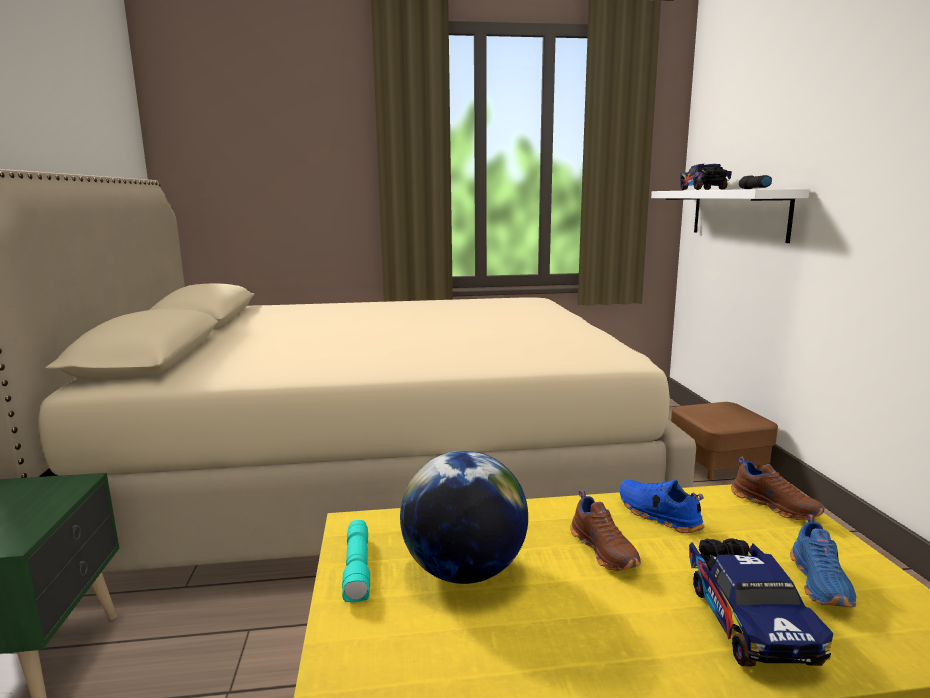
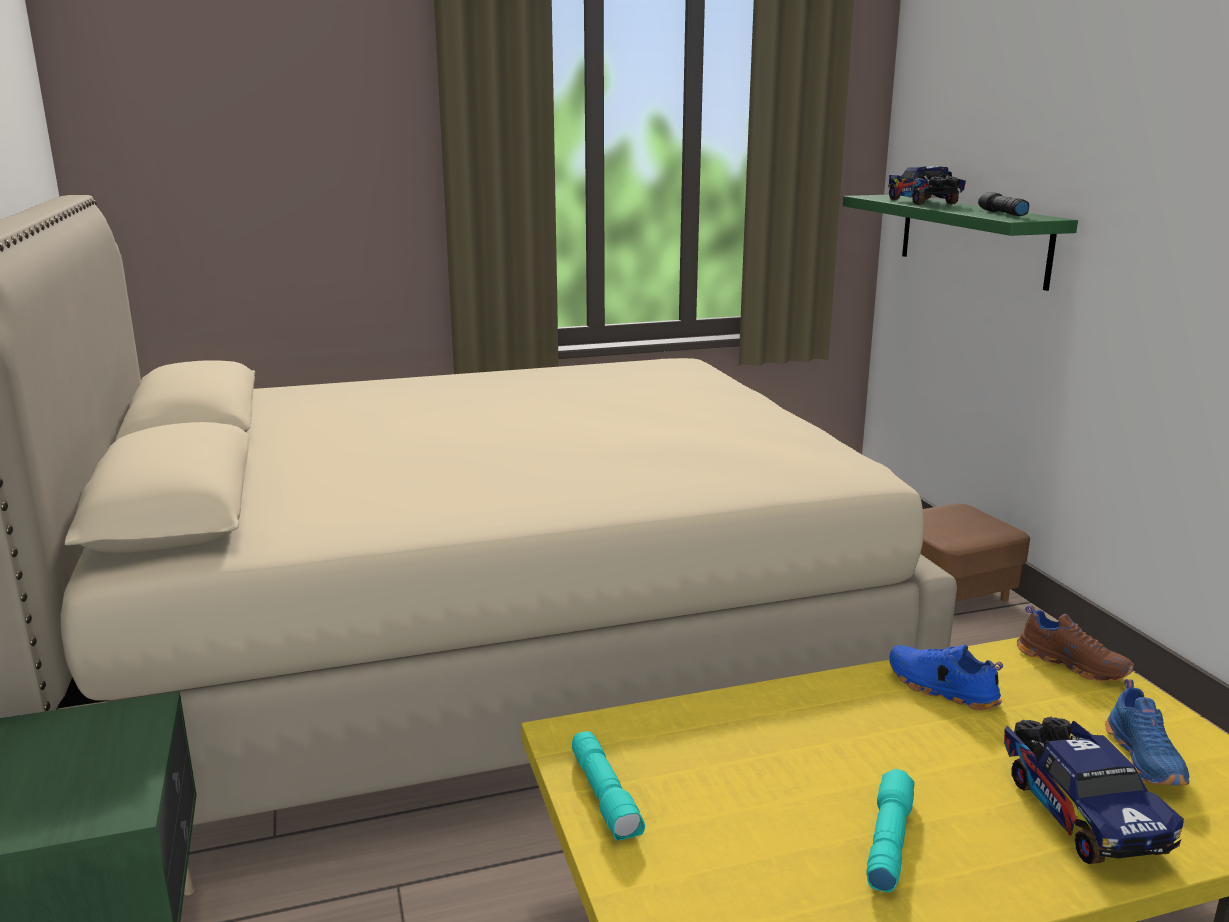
camera: 10 degrees left, 5 degrees up
globe [400,451,528,584] -> none
brown shoe [570,490,641,571] -> none
white shelf [651,189,810,243] -> green shelf [843,195,1078,291]
none -> turquoise flashlight [866,769,915,892]

